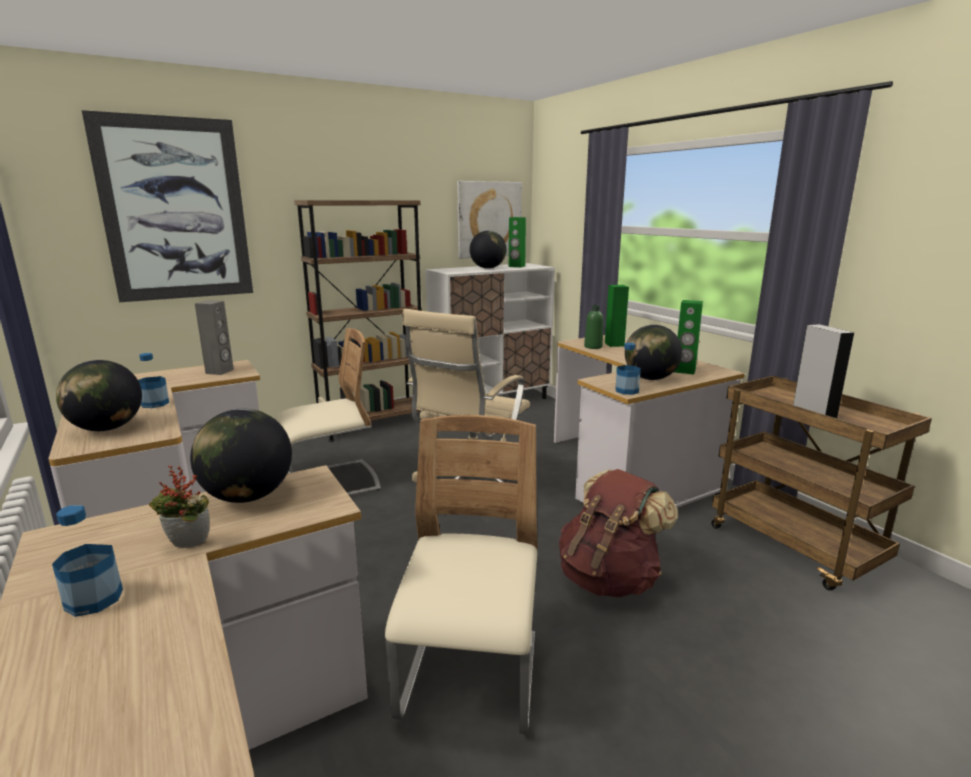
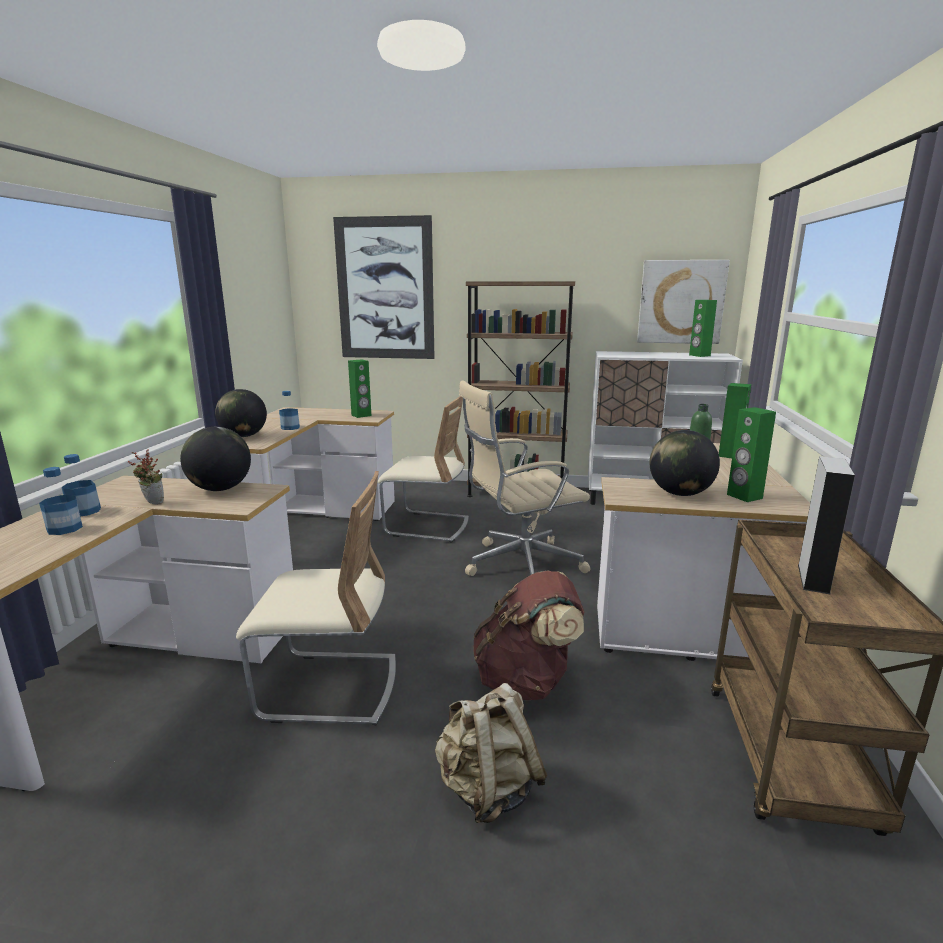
camera: 40 degrees right, 0 degrees up
grey speaker [195,300,234,375] -> green speaker [348,359,371,418]
beige chair [385,415,537,734] -> beige chair turned 45 degrees clockwise [236,471,396,725]
globe [470,231,506,269] -> none
bottle [616,343,641,395] -> bottle moved to [39,467,83,535]
none -> beige backpack [435,683,547,823]

